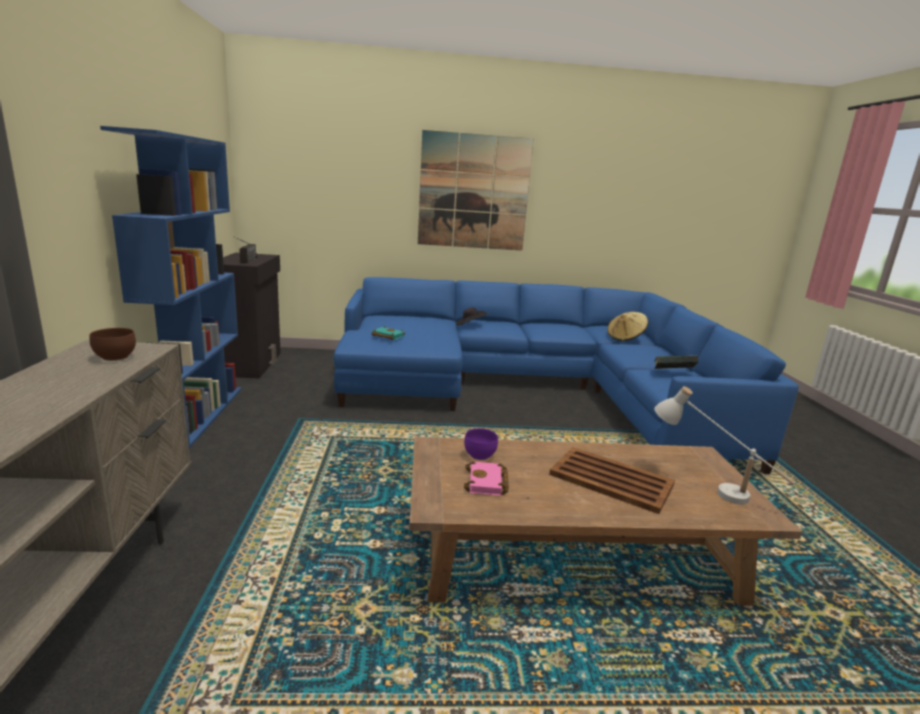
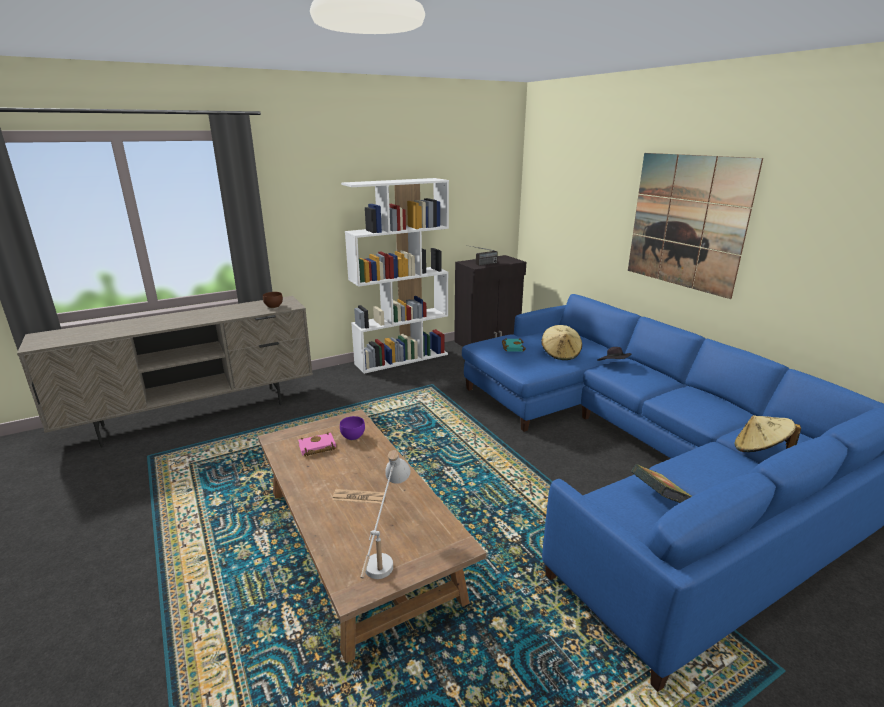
camera: 65 degrees right, 5 degrees up
blue bookcase [100,126,242,448] -> white bookcase [341,178,449,374]
brown tray [549,447,675,514] -> newspaper [332,489,385,504]
none -> beige hat [541,325,582,360]

